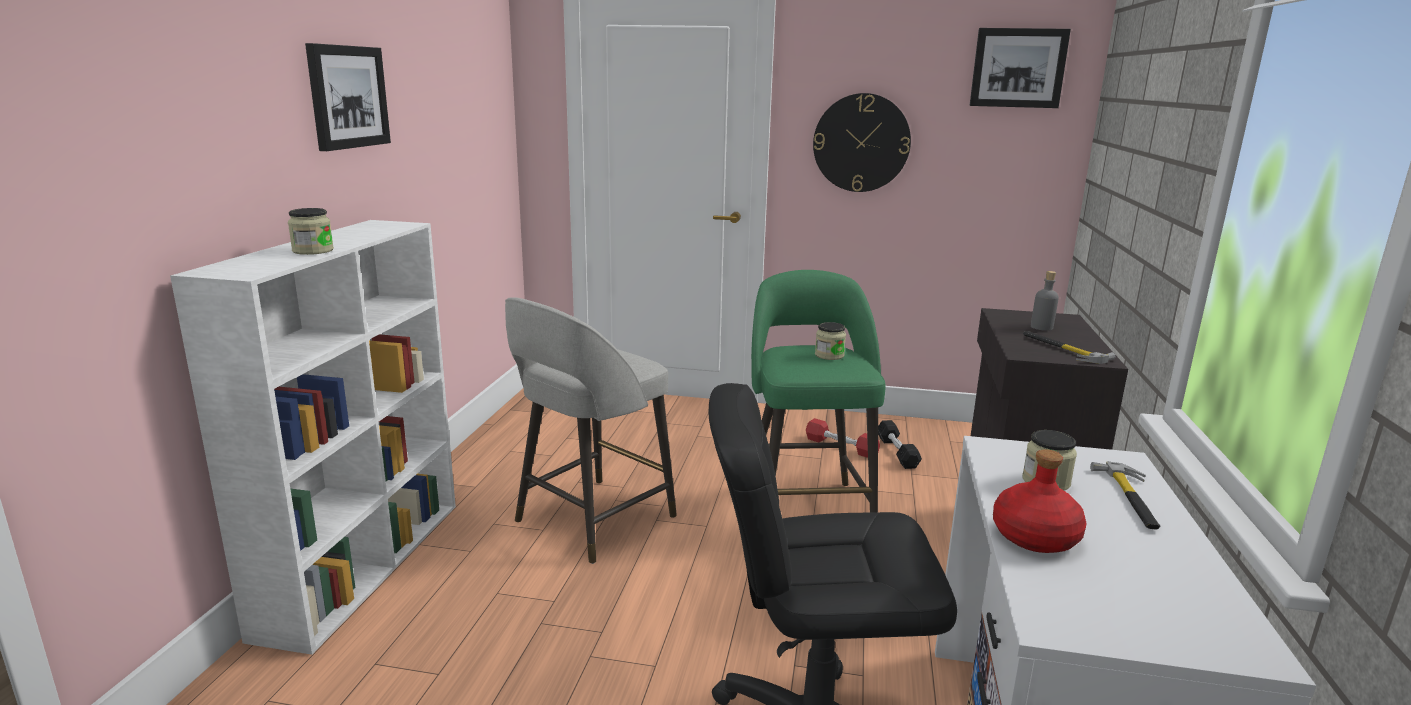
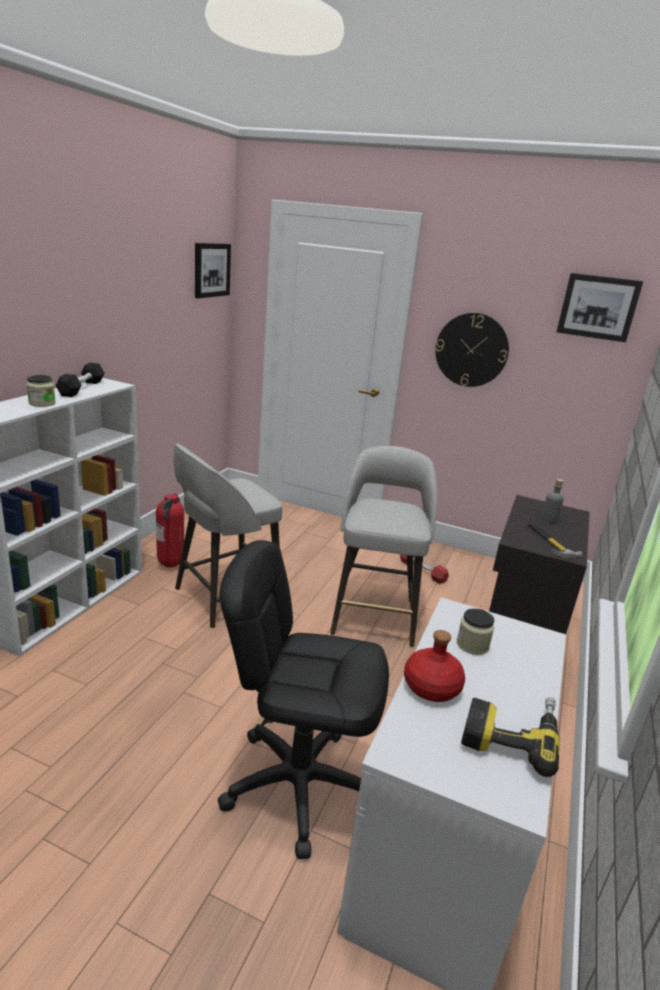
camera: 10 degrees right, 5 degrees up
picture [305,43,391,151] -> picture moved to [195,243,231,298]
green stool [751,270,886,513] -> grey stool [330,446,437,647]
jar [815,322,846,360] -> none
black dumbbell [878,420,922,469] -> black dumbbell moved to [56,363,104,397]
hammer [1090,462,1160,530] -> none
none -> fire extinguisher [156,494,184,567]
none -> power drill [461,697,560,777]

